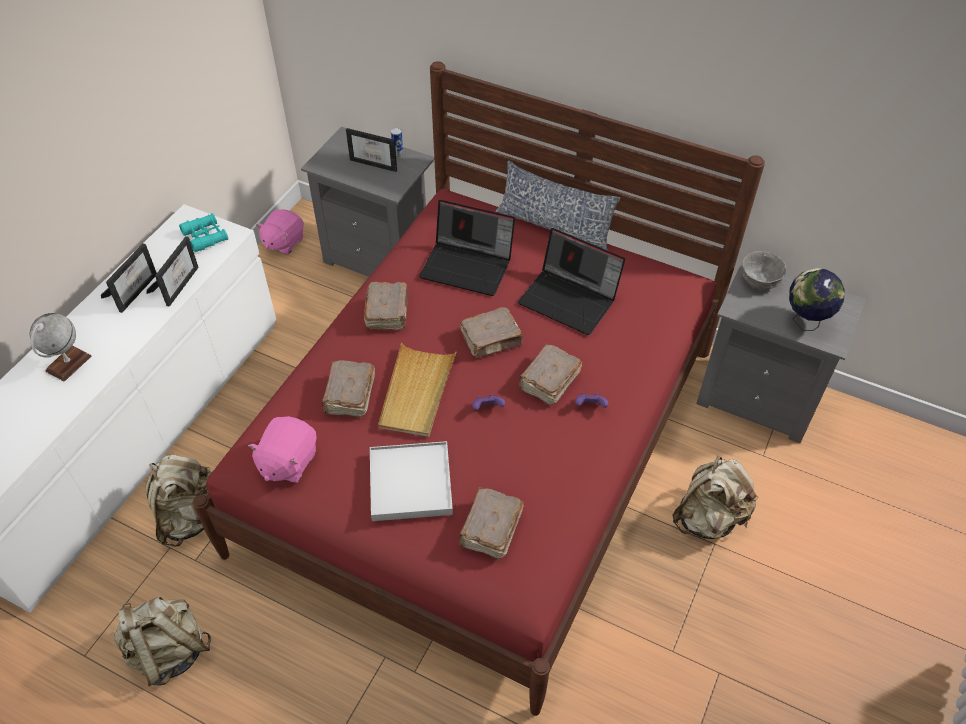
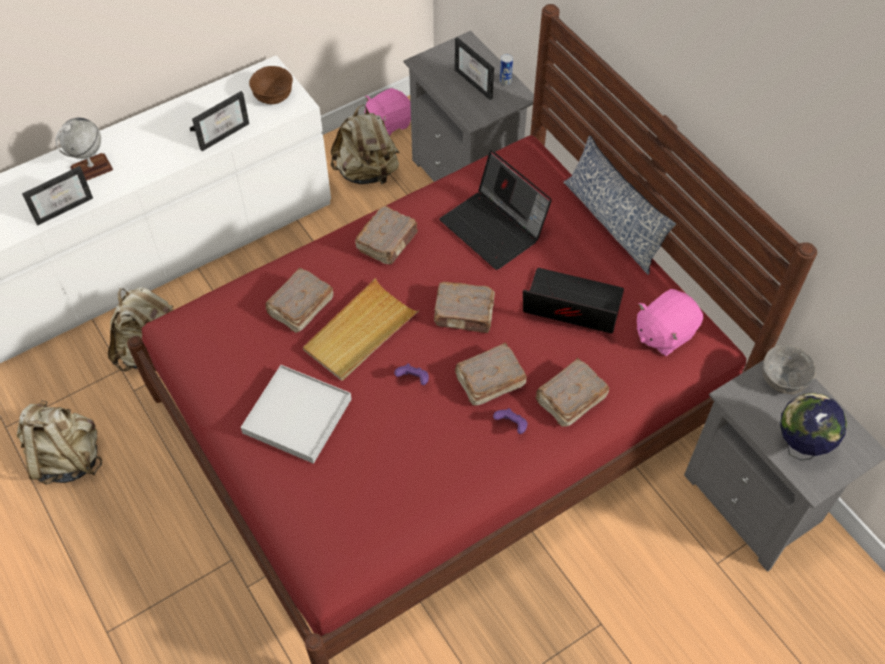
camera: 30 degrees right, 5 degrees up
picture frame [101,243,157,313] -> picture frame moved to [22,166,93,225]
turquoise binoculars [179,213,228,252] -> brown bowl [249,66,293,104]
pink plush toy [248,416,316,483] -> pink plush toy moved to [637,289,703,356]
brown book [459,487,523,559] -> brown book moved to [535,358,610,427]
laptop [518,228,625,335] -> laptop turned 135 degrees clockwise [523,268,624,334]
beige backpack [672,456,759,539] -> beige backpack moved to [330,104,399,185]

